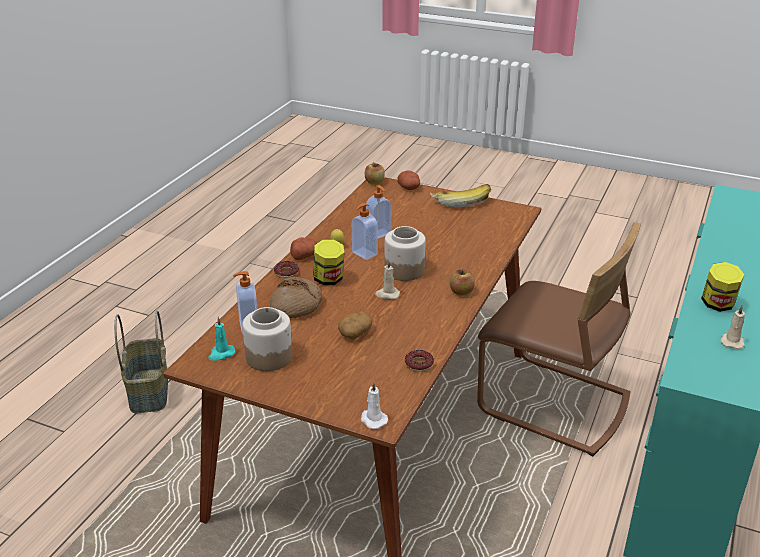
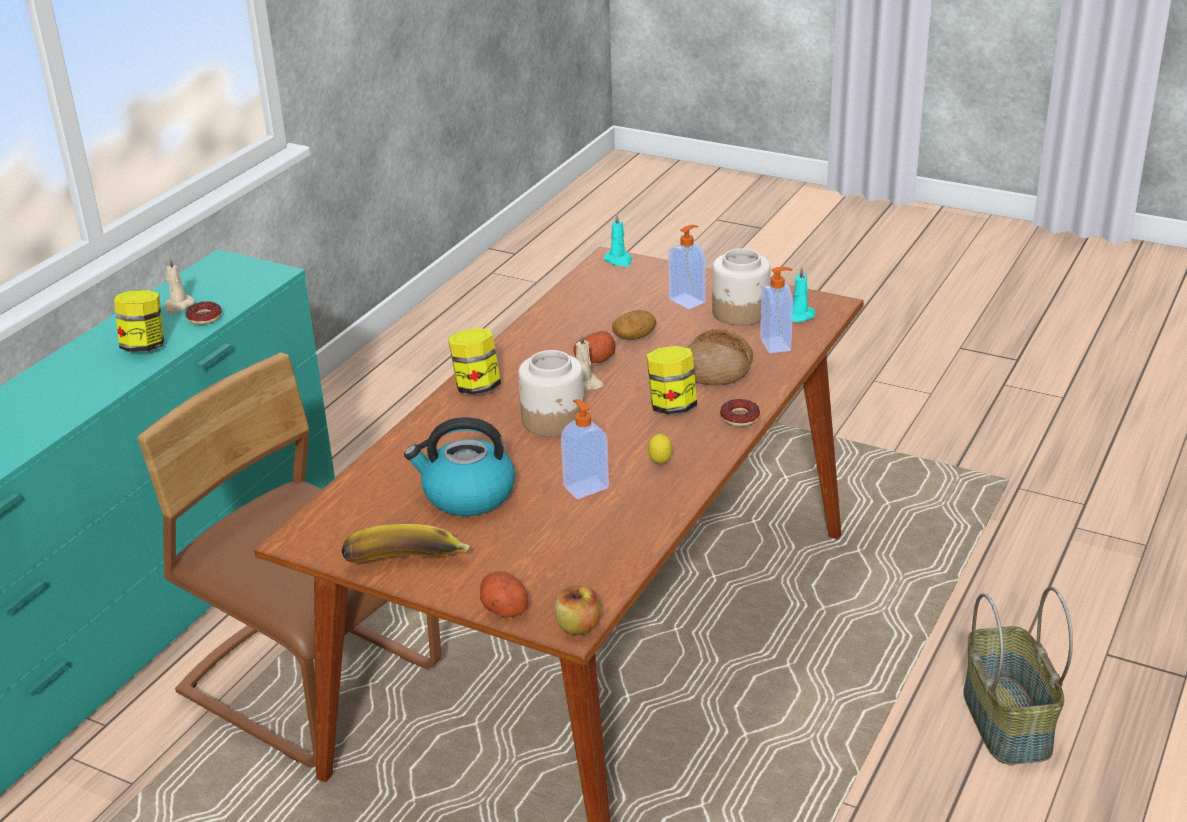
camera: 175 degrees left, 0 degrees up
potato [290,237,317,260] -> potato moved to [573,331,615,363]
soap dispenser [352,203,378,260] -> soap dispenser moved to [668,225,706,309]
white candle [361,382,388,429] -> turquoise candle [604,213,632,267]
donut [405,350,434,372] -> donut moved to [186,301,222,325]
apple [450,269,475,296] -> jar [448,328,501,394]
none -> kettle [404,417,515,516]

